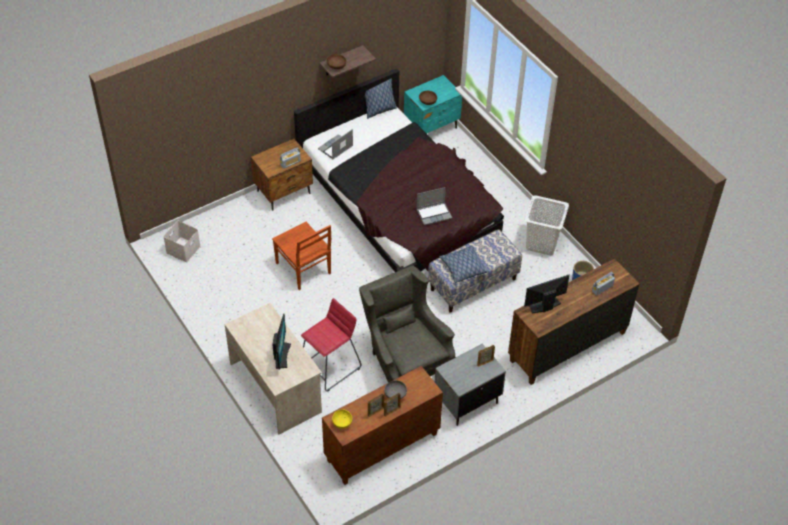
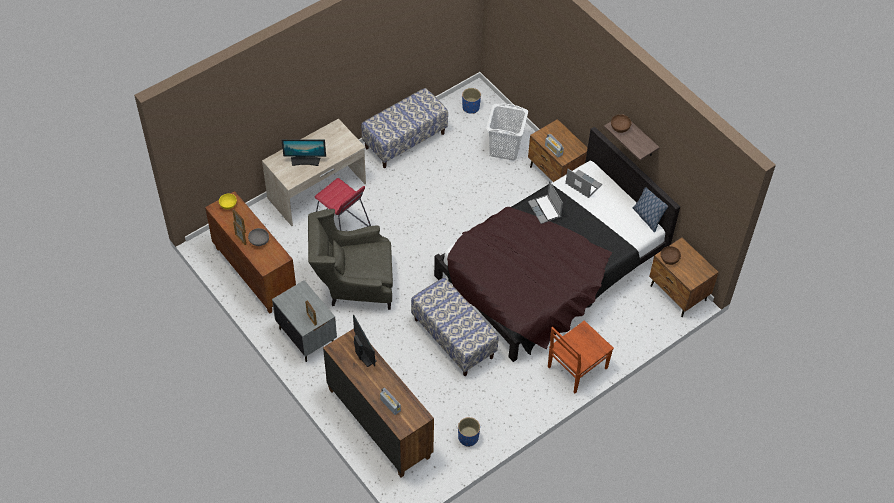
camera: 85 degrees right, 5 degrees up
white storage box [163,221,201,263] -> blue planter [462,88,481,114]
brown chair [272,222,331,290] -> brown chair moved to [548,320,614,393]
grey armchair [359,266,455,383] -> grey armchair turned 150 degrees counterclockwise [308,209,393,310]
turquoise nightstand [404,75,462,134] -> brown nightstand [649,238,719,317]
laptop [416,187,452,225] -> laptop moved to [528,181,563,224]
pillow [439,245,489,283] -> none
white laundry basket [525,195,569,256] -> white laundry basket moved to [486,103,528,160]
none -> bench [361,88,448,168]

